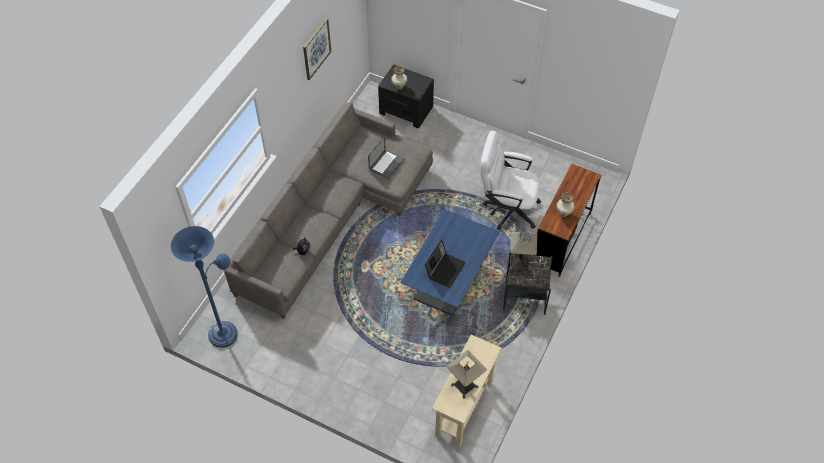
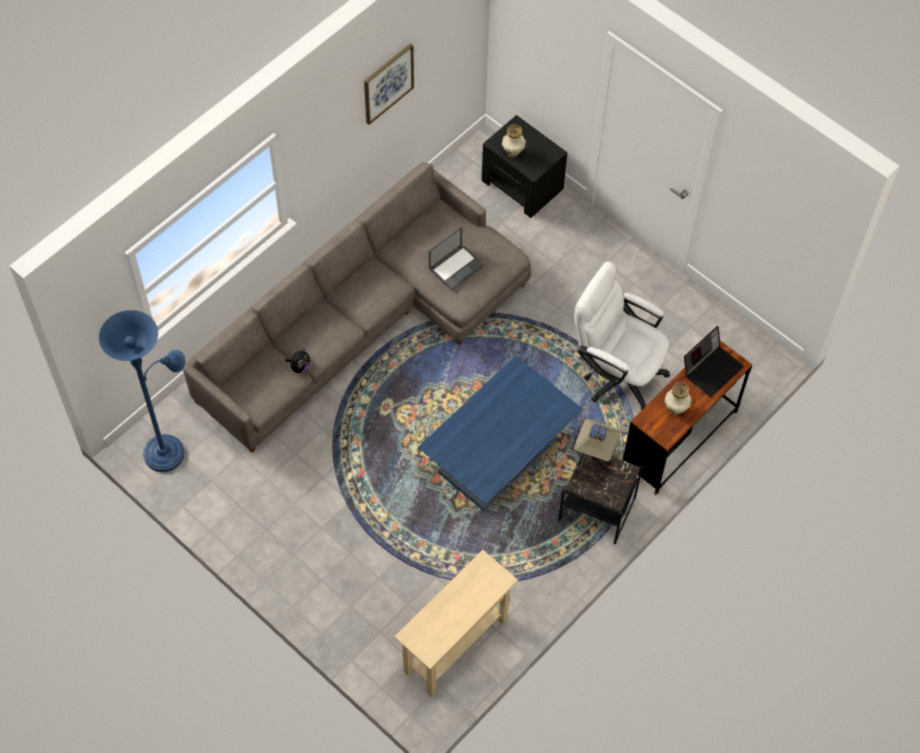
camera: 15 degrees right, 5 degrees up
laptop [425,239,466,288] -> laptop moved to [684,326,744,397]
table lamp [447,351,486,399] -> none

